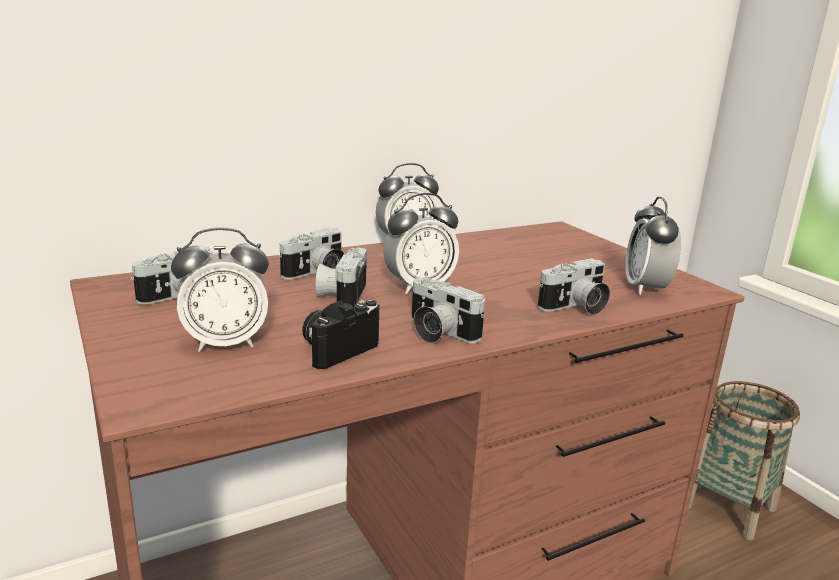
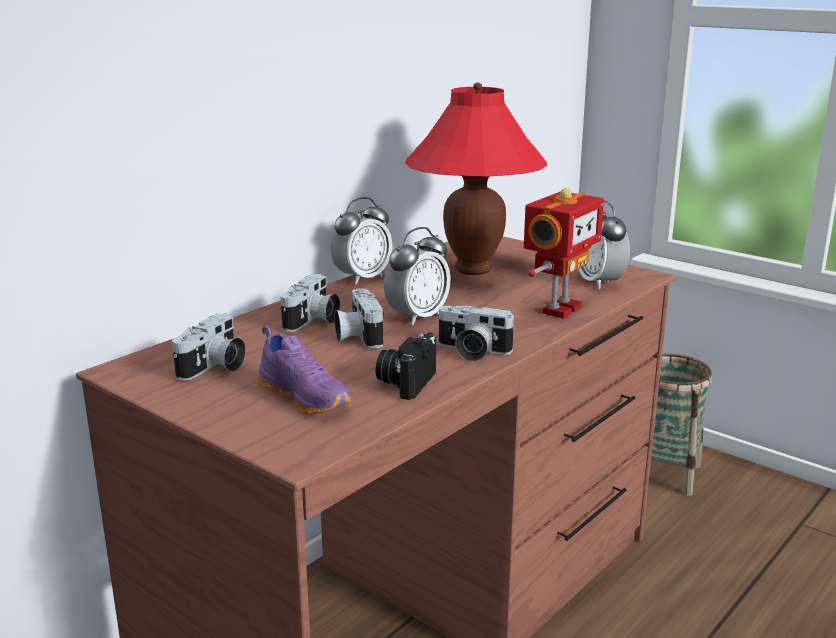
camera: 20 degrees left, 0 degrees up
alarm clock [171,227,269,352] -> purple shoe [257,326,351,414]
camera [538,258,610,315] -> toy robot [524,188,604,319]
none -> red table lamp [405,82,547,275]

